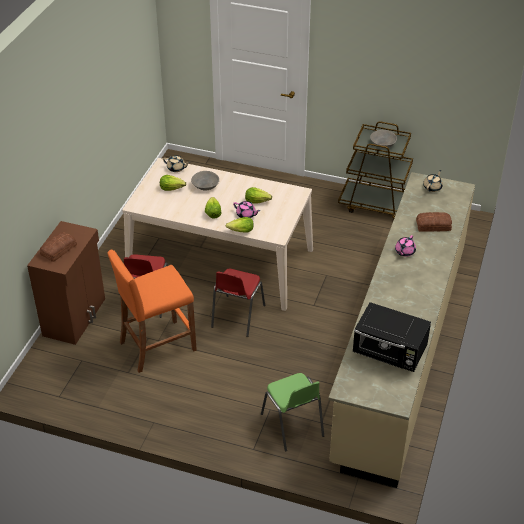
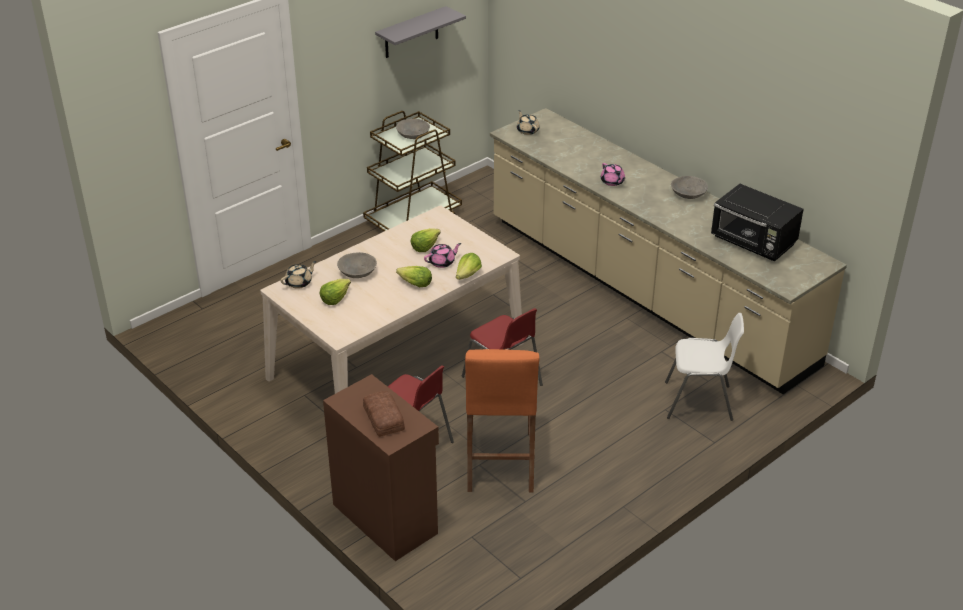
camera: 60 degrees left, 5 degrees down
green chair [261,373,324,452] -> white chair [665,313,744,421]
black microwave [352,302,431,372] -> black microwave turned 75 degrees clockwise [711,184,804,261]
bread [416,212,452,232] -> none
none -> grey shelf [375,6,466,58]
none -> grey bowl [671,176,708,199]

